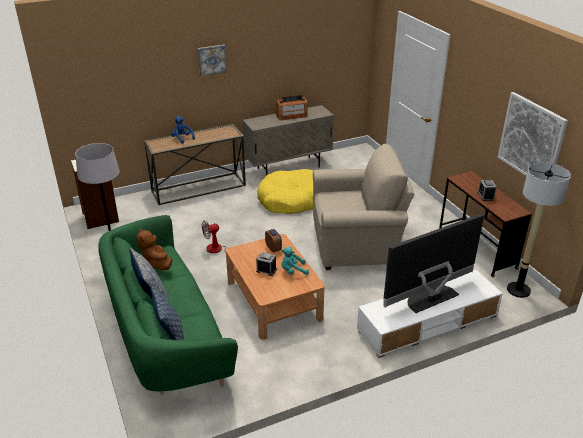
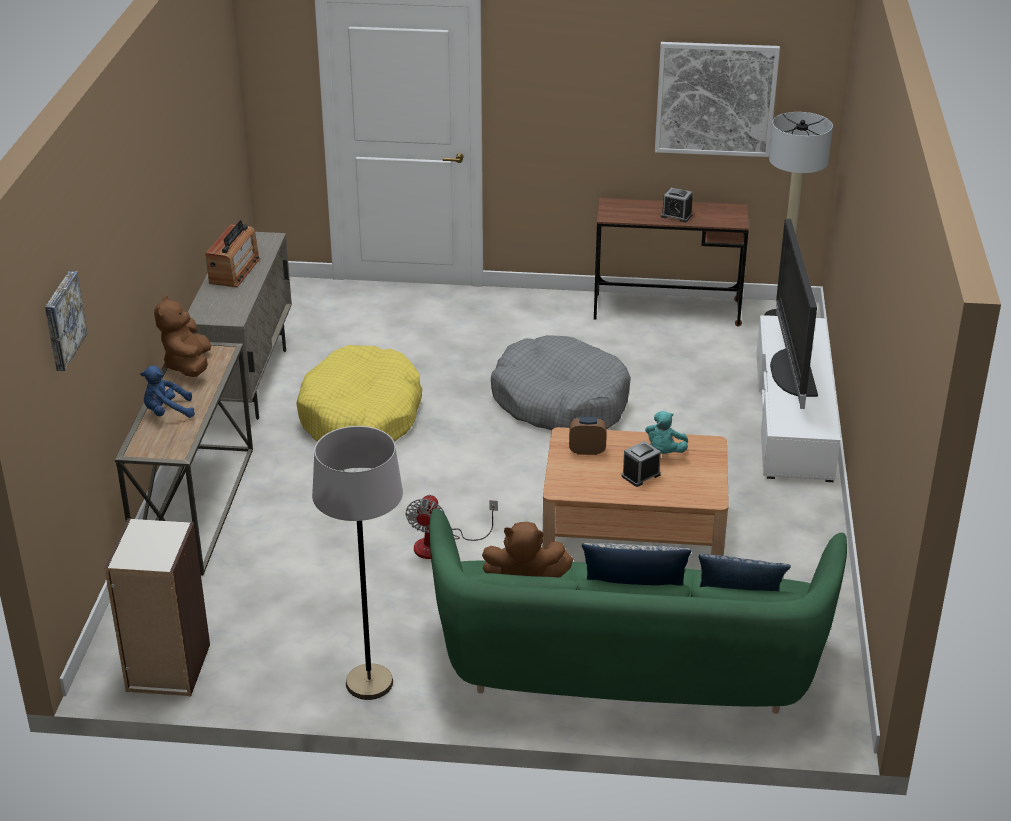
camera: 60 degrees left, 0 degrees up
picture [197,45,227,76] -> picture moved to [45,271,88,371]
beige armchair [313,144,415,270] -> grey dog bed [491,335,631,430]
none -> brown plush toy [154,295,211,377]

